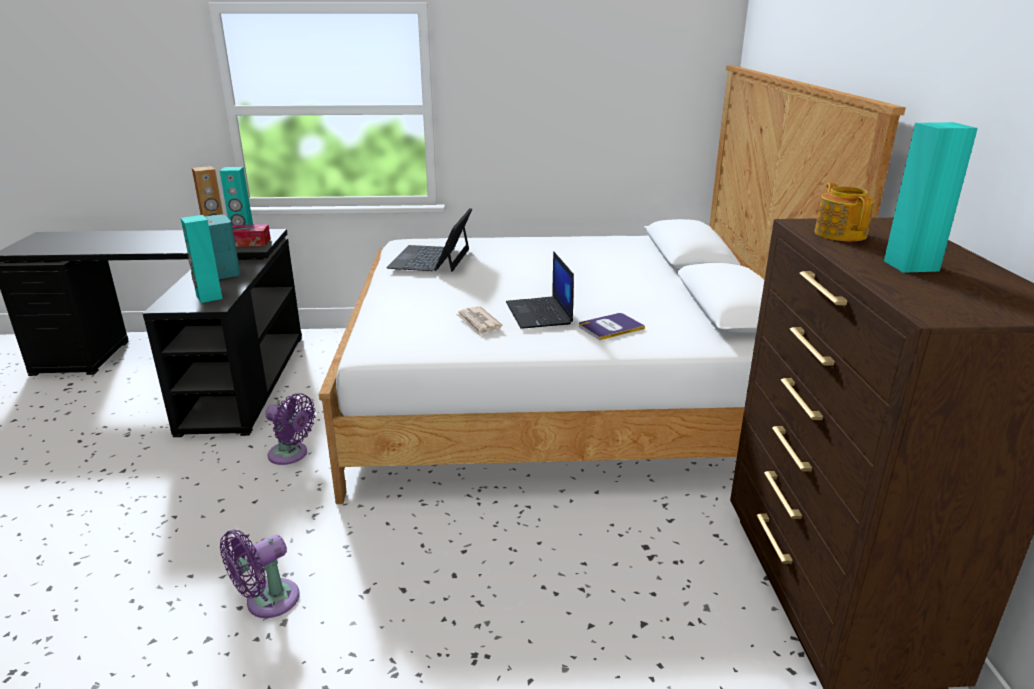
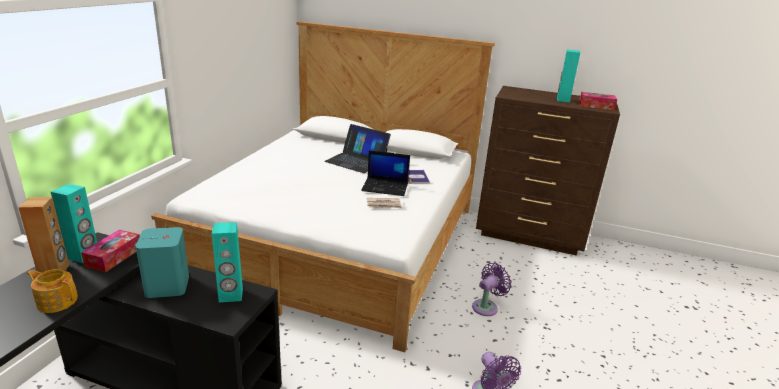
camera: 70 degrees left, 0 degrees up
purple fan [265,393,316,465] -> purple fan moved to [472,263,511,316]
laptop [386,208,472,272] -> laptop moved to [324,124,391,173]
teapot [815,183,875,241] -> teapot moved to [27,269,78,313]
none -> tissue box [579,92,617,110]

